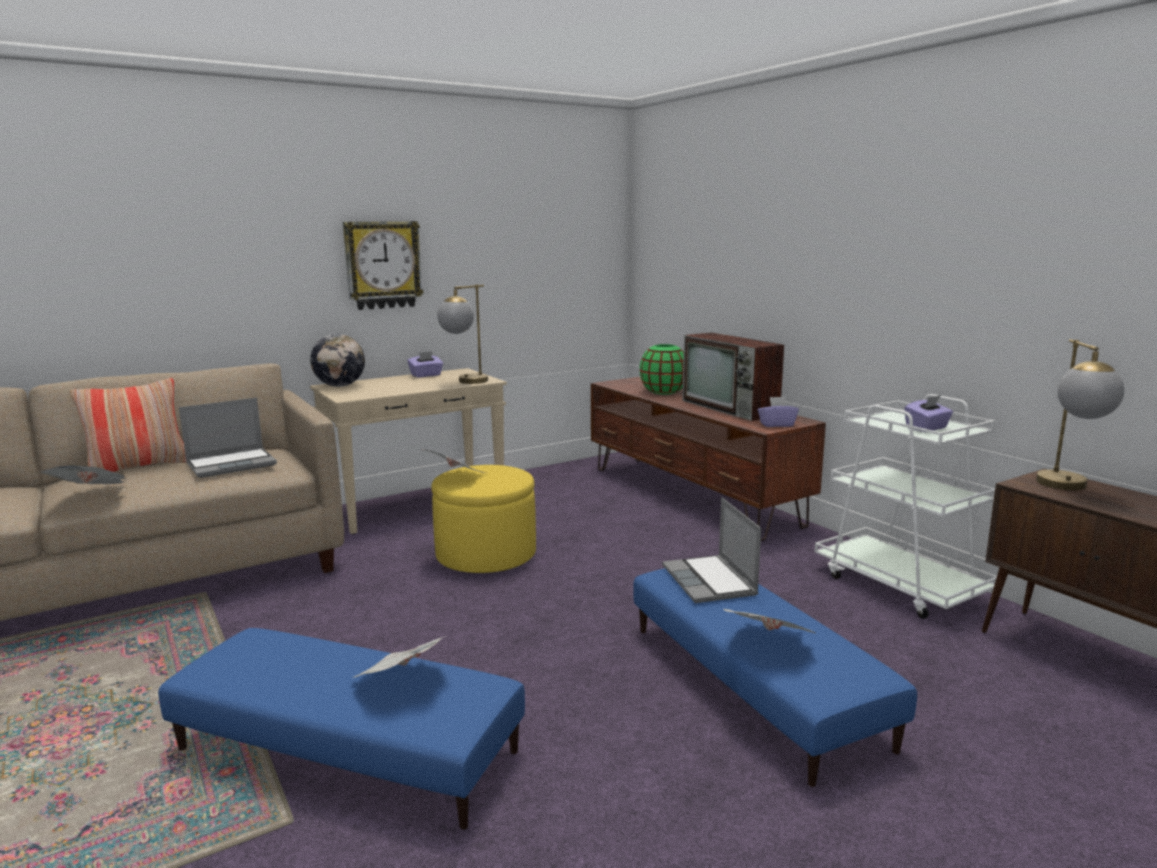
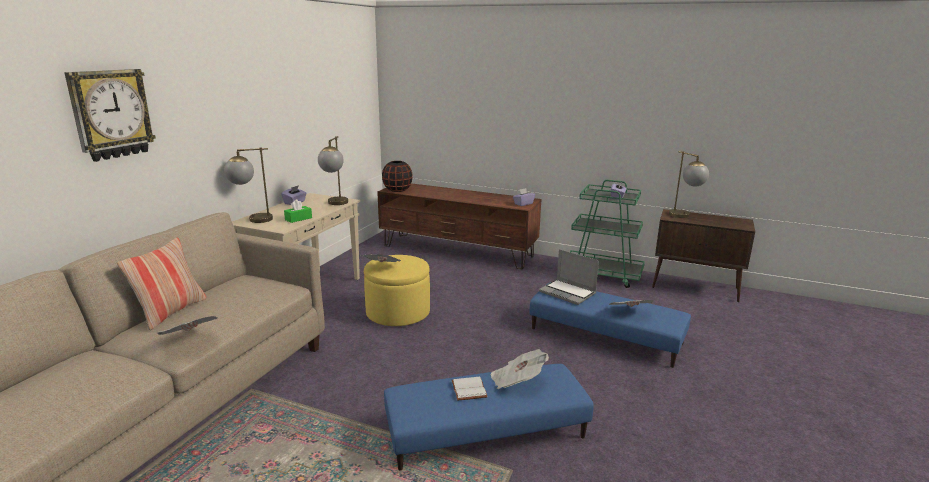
camera: 35 degrees left, 5 degrees up
laptop [179,398,277,478] -> none
globe [310,334,365,387] -> table lamp [224,148,273,223]
wall clock [343,221,424,310] -> wall clock moved to [64,69,156,162]
green vase [639,344,684,395] -> none
television [682,332,784,421] -> none
white cart [815,394,997,619] -> green cart [570,180,645,288]
none -> green tissue box [284,199,312,223]
none -> black vase [382,161,413,192]
none -> white book [452,377,488,401]

